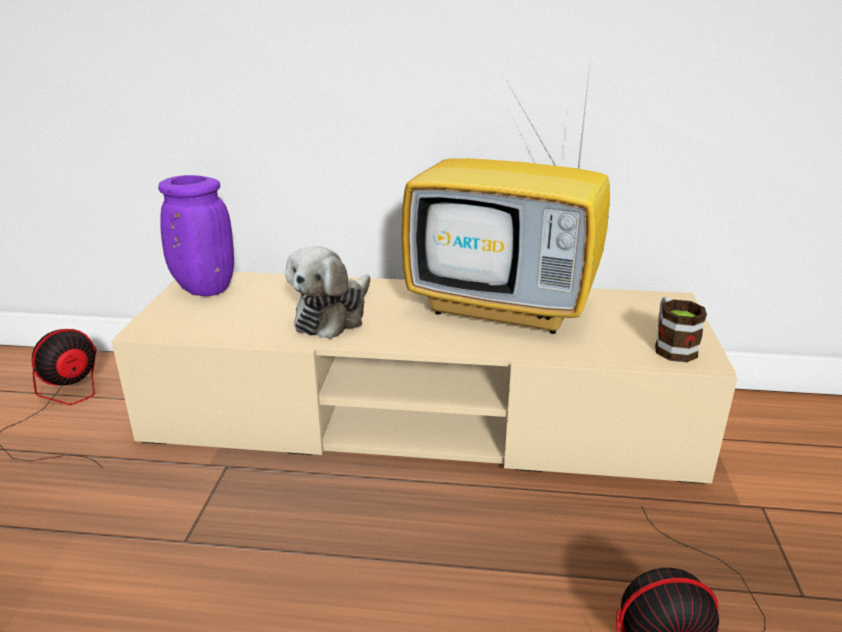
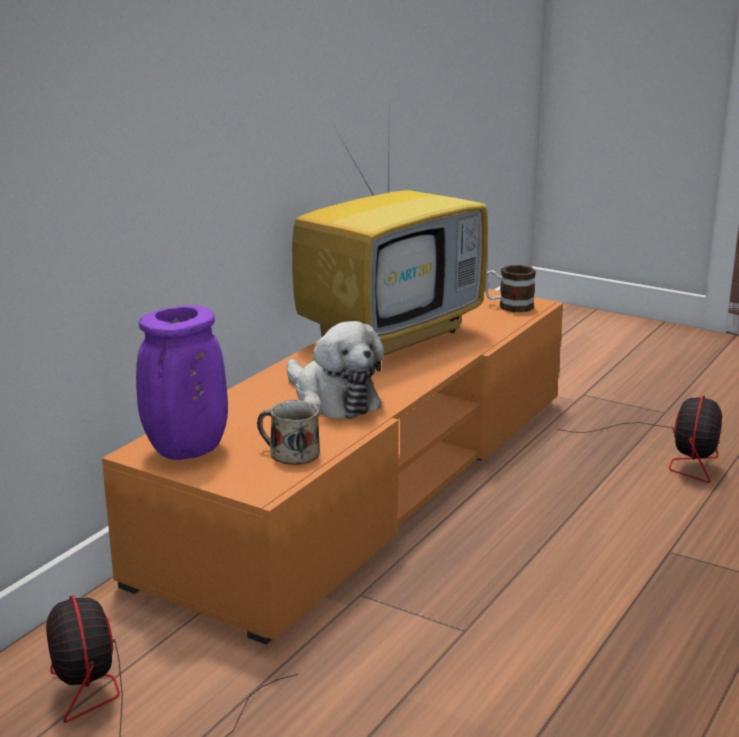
camera: 65 degrees left, 5 degrees down
beige tv stand [111,272,738,484] -> orange tv stand [102,289,563,645]
none -> mug [257,400,320,465]

